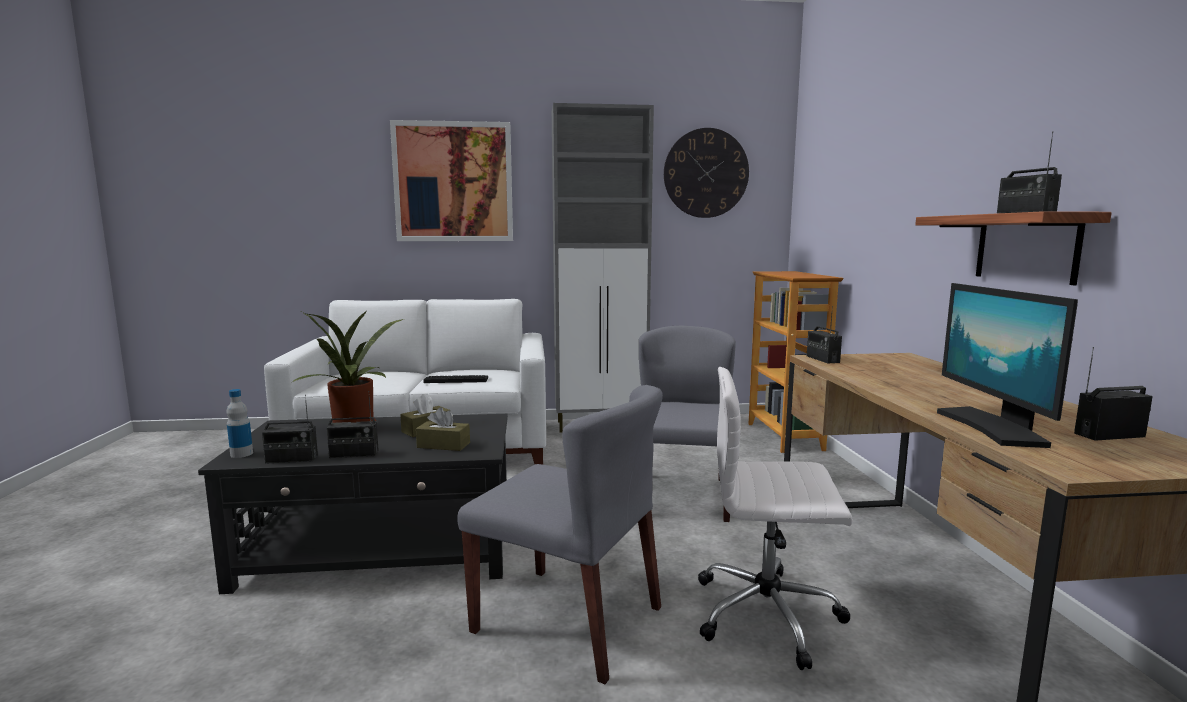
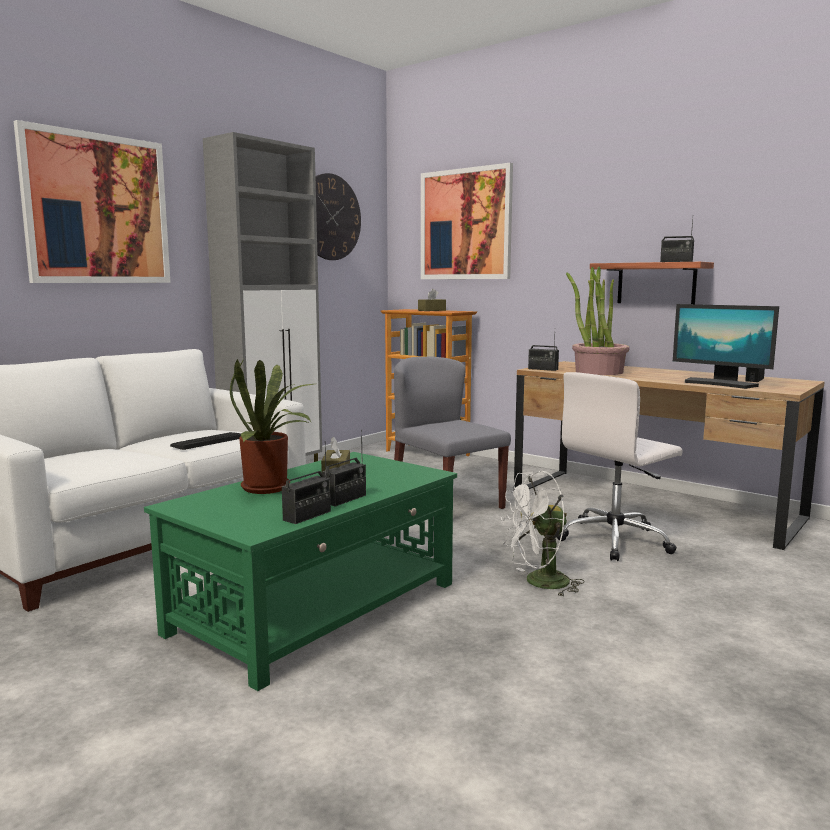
camera: 45 degrees left, 0 degrees up
black coffee table [198,414,508,594] -> green coffee table [144,452,457,691]
bottle [227,389,253,458] -> none
brown tissue box [416,407,470,451] -> brown tissue box moved to [418,289,446,311]
grey chair [457,385,663,684] -> white fan [501,471,585,596]
none -> picture [421,163,513,279]
none -> potted plant [566,267,630,375]

